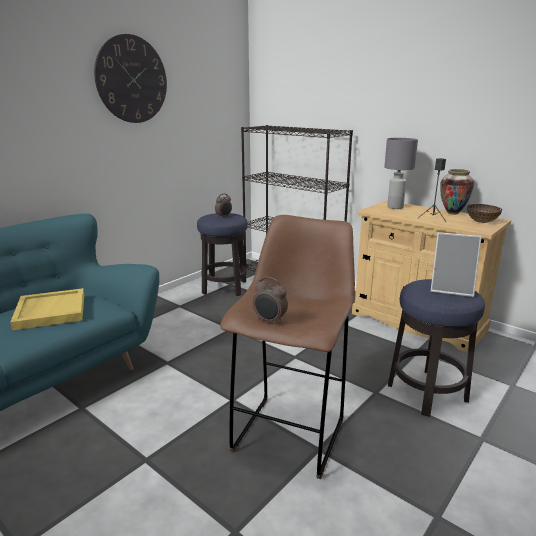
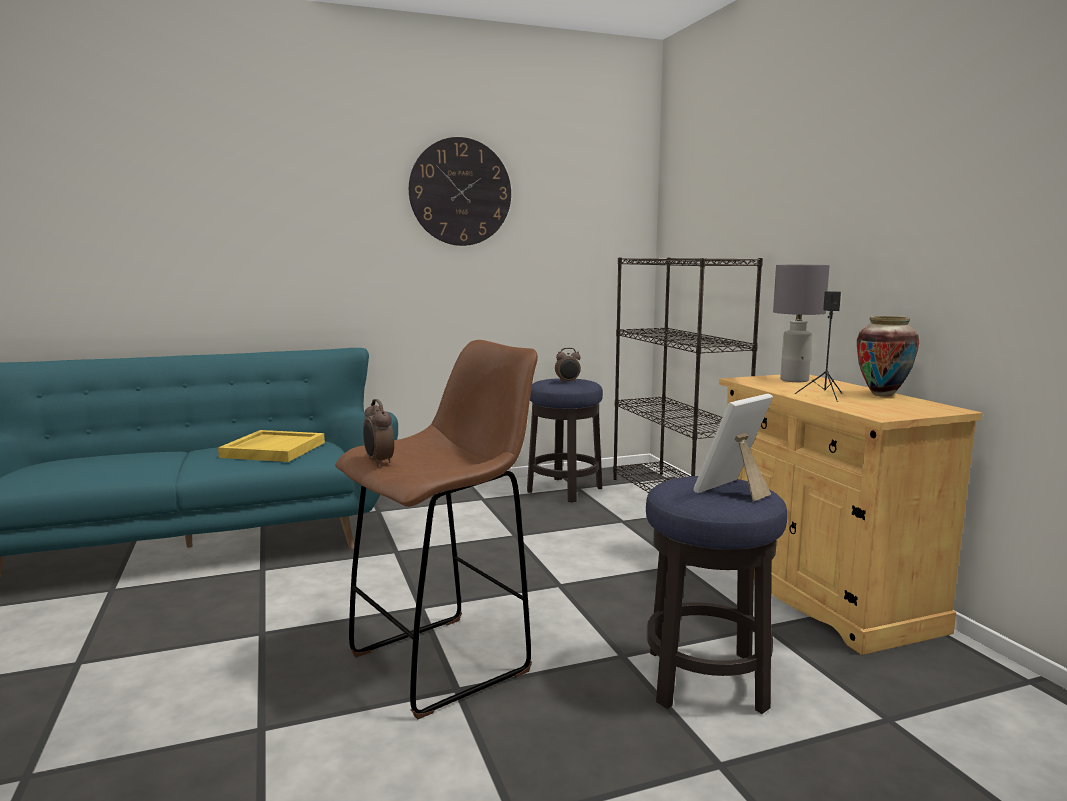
camera: 30 degrees right, 10 degrees down
picture frame [431,232,482,297] -> picture frame turned 90 degrees clockwise [694,394,773,502]
bowl [467,204,502,223] -> none

